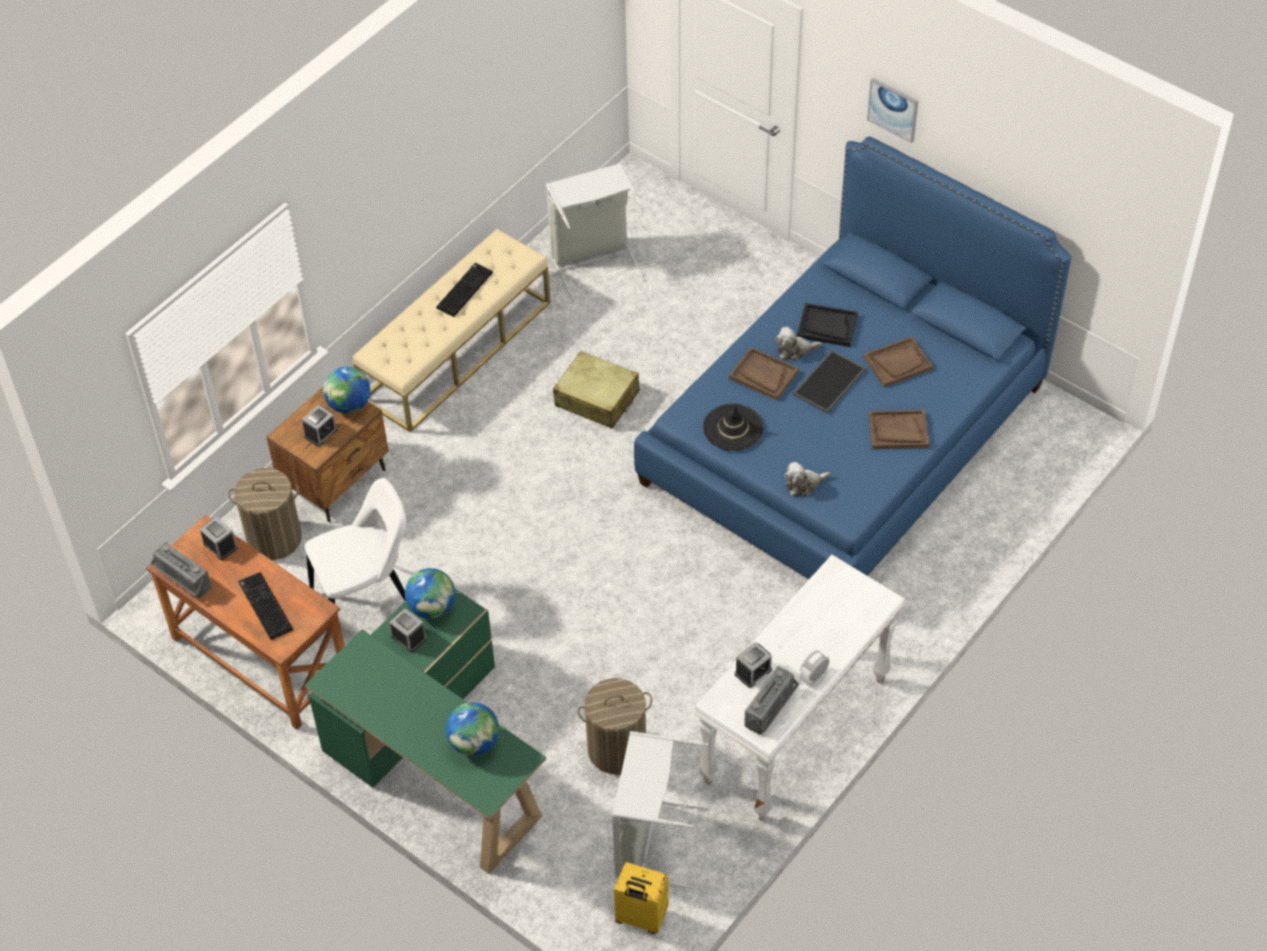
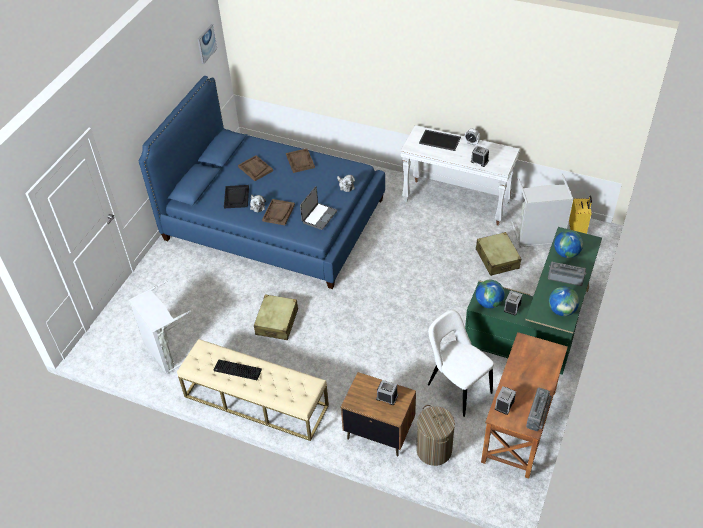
camera: 105 degrees left, 5 degrees down
keyboard [238,572,293,640] -> none
globe [323,367,370,414] -> globe moved to [549,287,579,316]
laundry basket [578,678,652,774] -> beige suitcase [476,232,521,276]
black hat [703,404,763,451] -> laptop [300,186,337,230]
radio [744,666,799,735] -> radio moved to [548,261,586,286]
tray [793,350,866,413] -> tray moved to [419,130,461,151]
picture [867,78,918,143] -> picture moved to [197,24,217,64]

